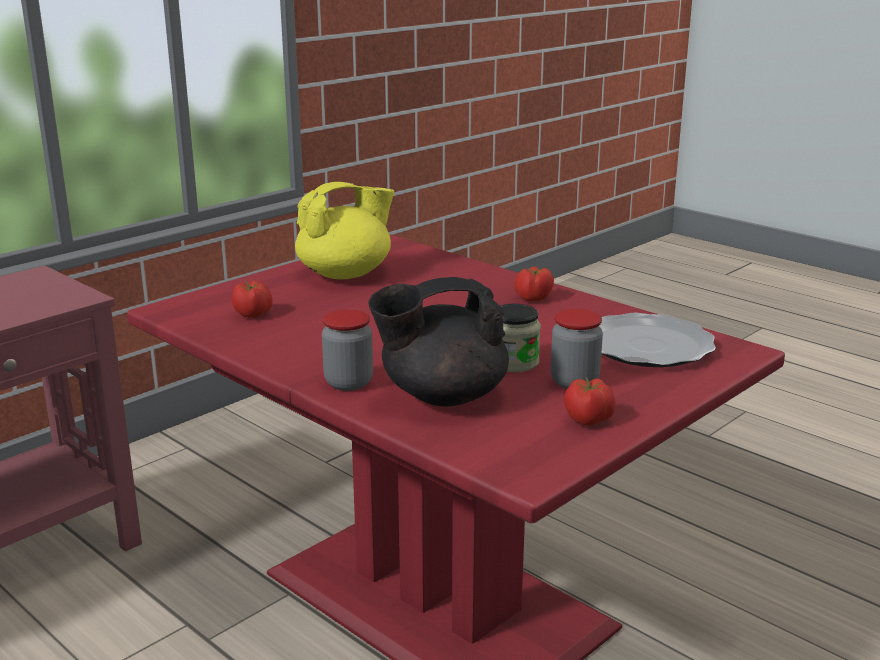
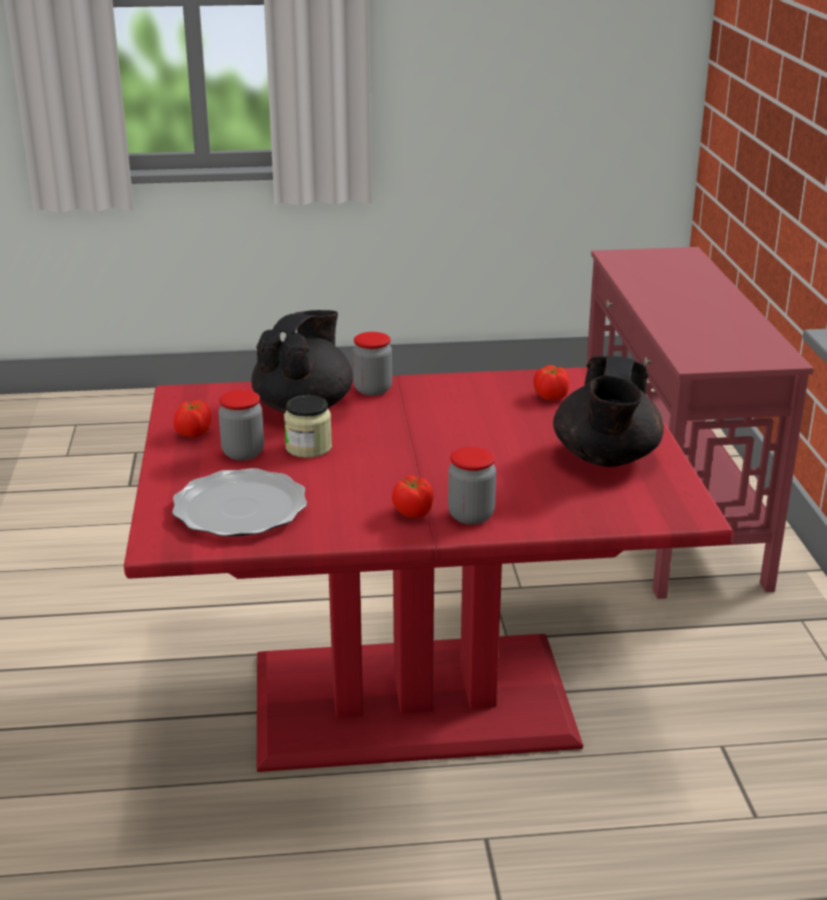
camera: 130 degrees right, 5 degrees up
yellow teapot [295,182,394,279] -> black teapot [553,356,664,467]
none -> jar [448,447,496,525]

